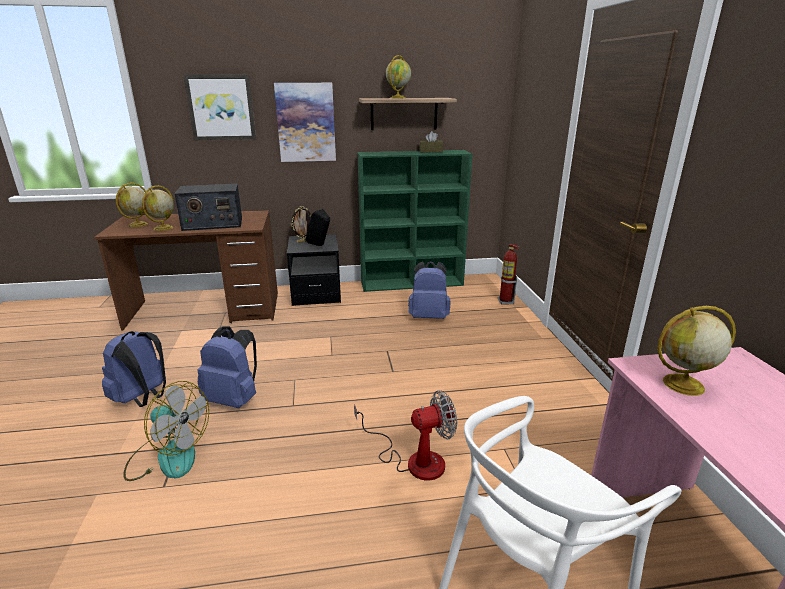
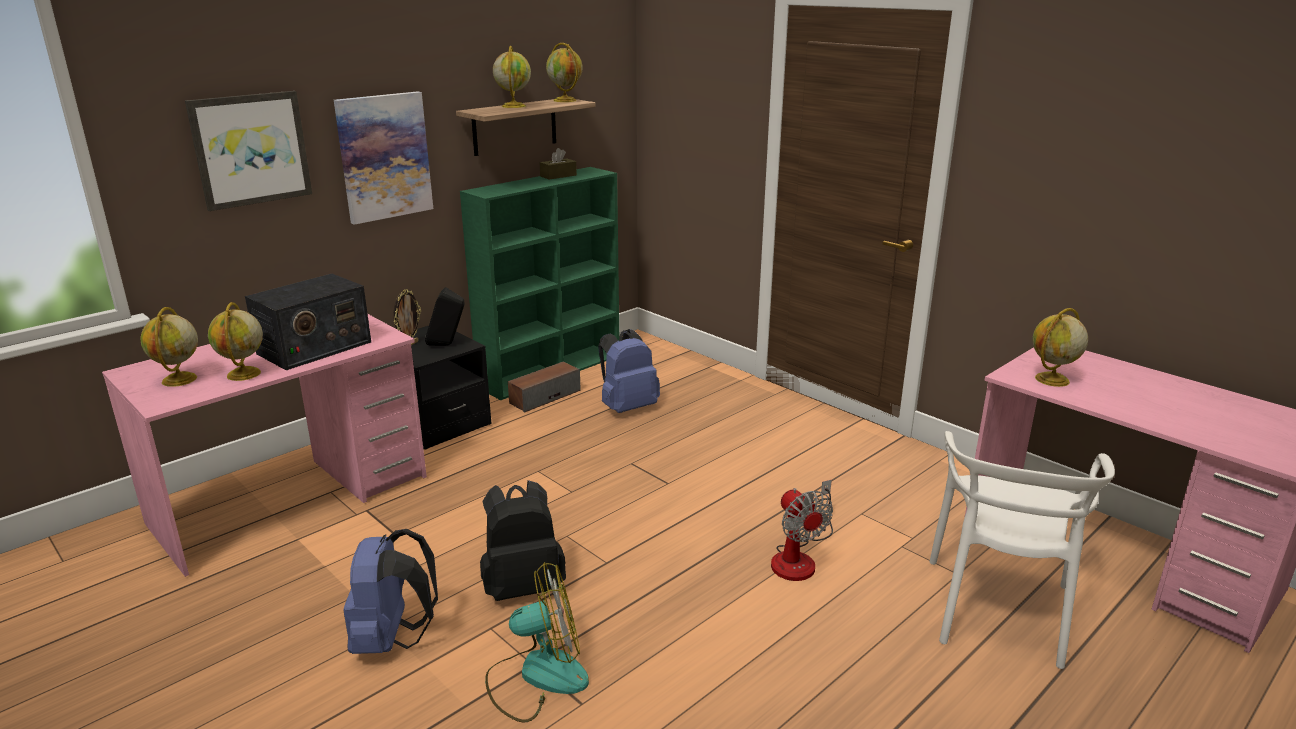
camera: 35 degrees left, 0 degrees up
brown desk [94,210,278,330] -> pink desk [102,314,427,577]
blue backpack [197,326,257,408] -> black backpack [480,480,566,601]
fan [354,390,457,480] -> fan turned 120 degrees clockwise [771,480,833,581]
fire extinguisher [498,244,519,305] -> none
none -> speaker [508,362,580,413]
none -> globe [546,43,583,102]

